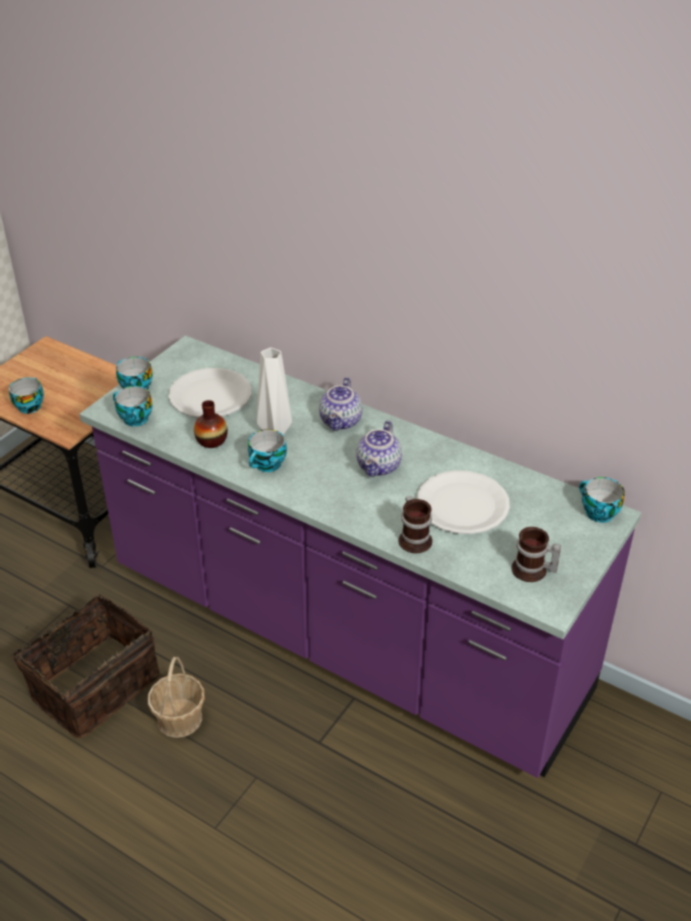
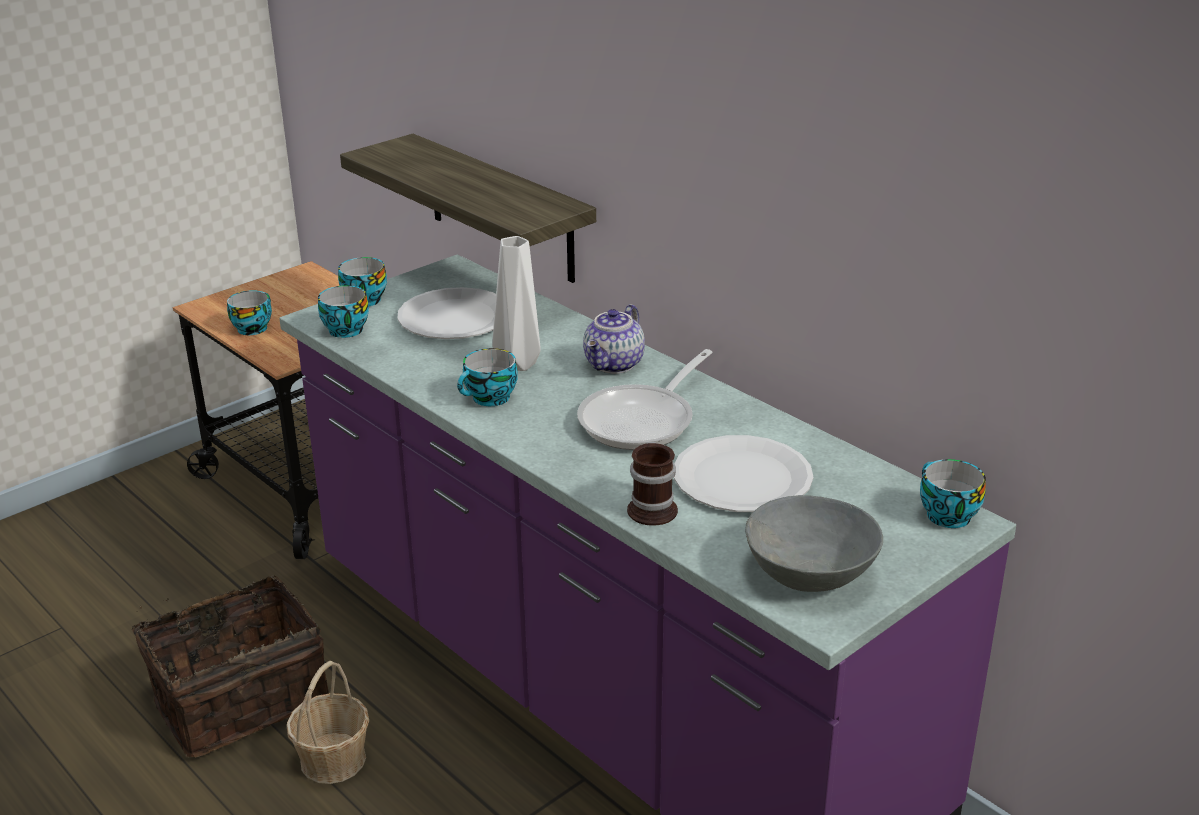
camera: 15 degrees right, 10 degrees down
vase [194,400,228,448] -> none
teapot [356,421,402,477] -> frying pan [577,349,713,450]
mug [512,527,561,582] -> grey bowl [745,495,883,592]
none -> shelf [340,134,596,283]

